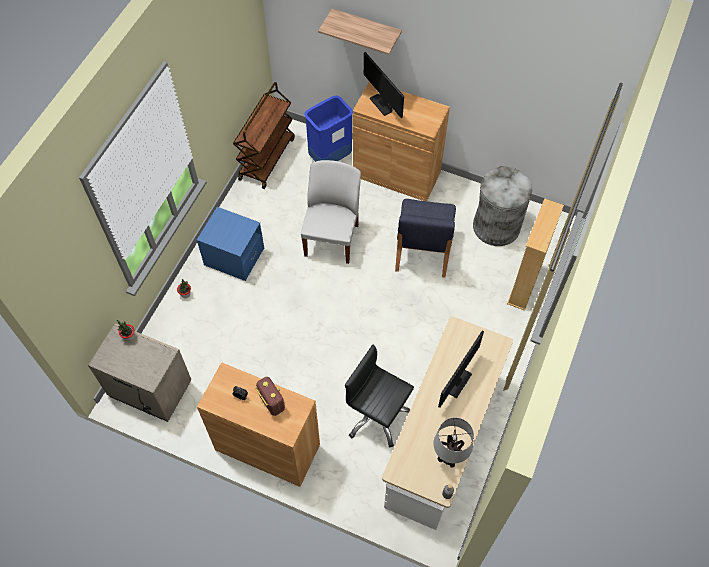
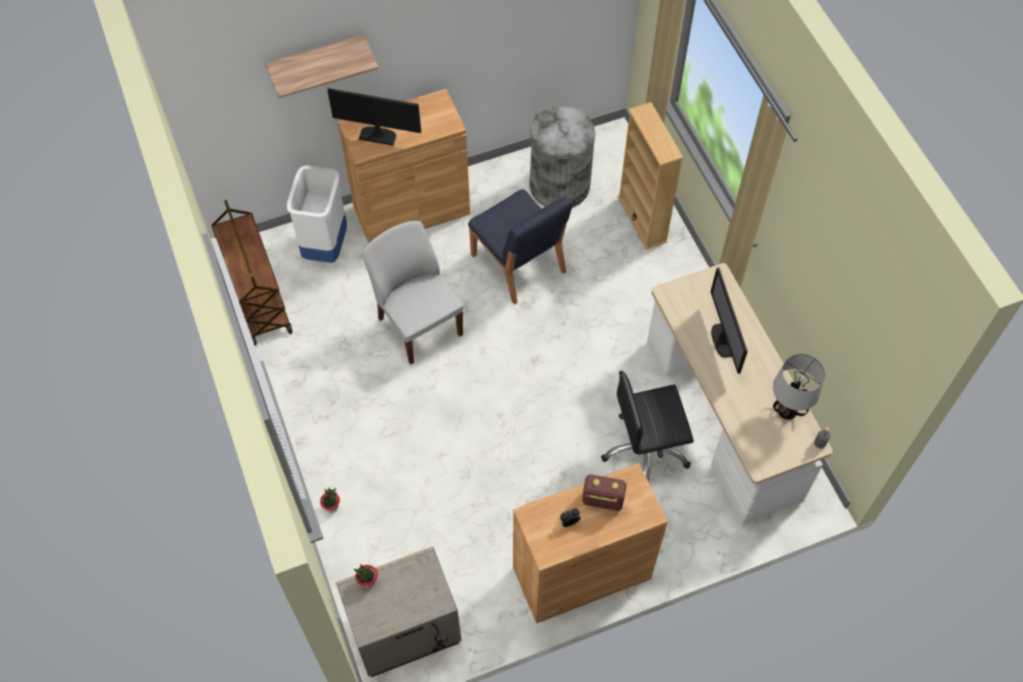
camera: 45 degrees left, 0 degrees up
blue nightstand [197,207,264,281] -> none
blue trash can [304,96,353,162] -> white trash can [287,165,347,263]

